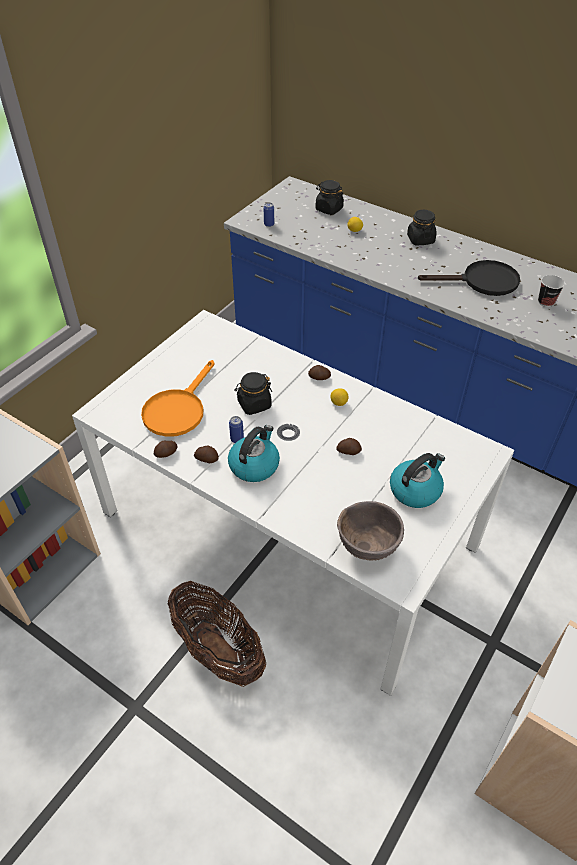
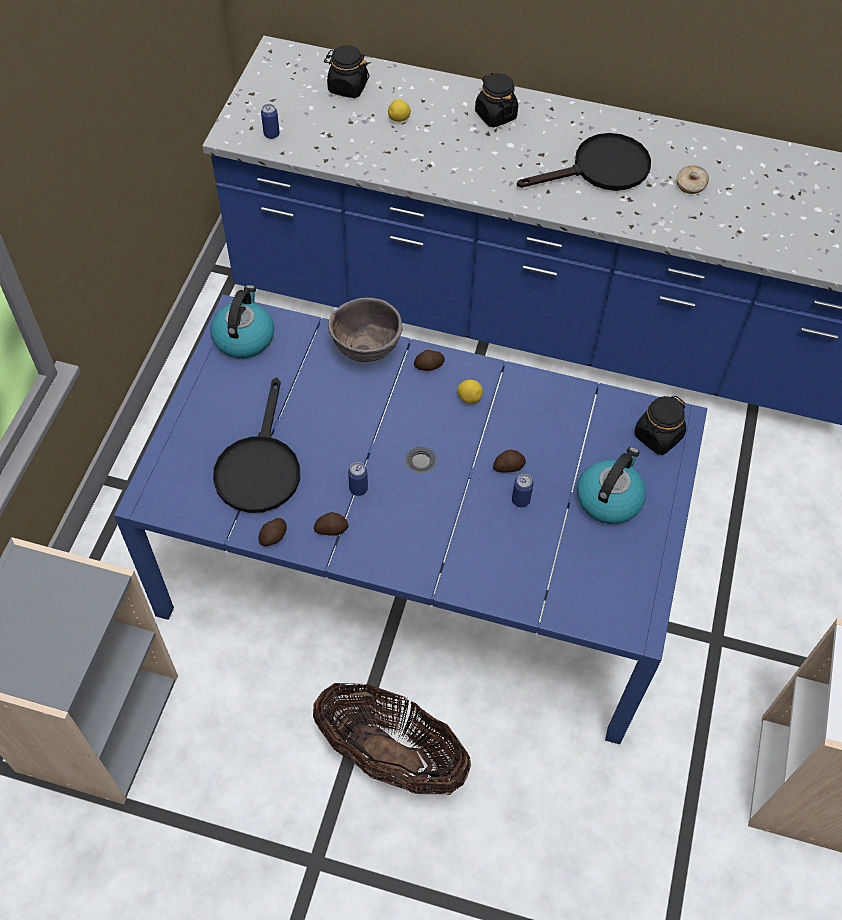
camera: 20 degrees left, 10 degrees up
white dining table [72,310,514,696] -> blue dining table [114,295,707,744]
orange frying pan [141,360,215,437] -> black frying pan [213,377,300,513]
kettle [228,425,280,482] -> kettle moved to [210,285,274,359]
black jar [234,372,272,415] -> black jar moved to [634,396,686,455]
brown bowl [337,501,404,561] -> brown bowl moved to [328,297,402,362]
cup [538,275,565,307] -> donut [676,165,709,194]
none -> can [512,474,534,507]

